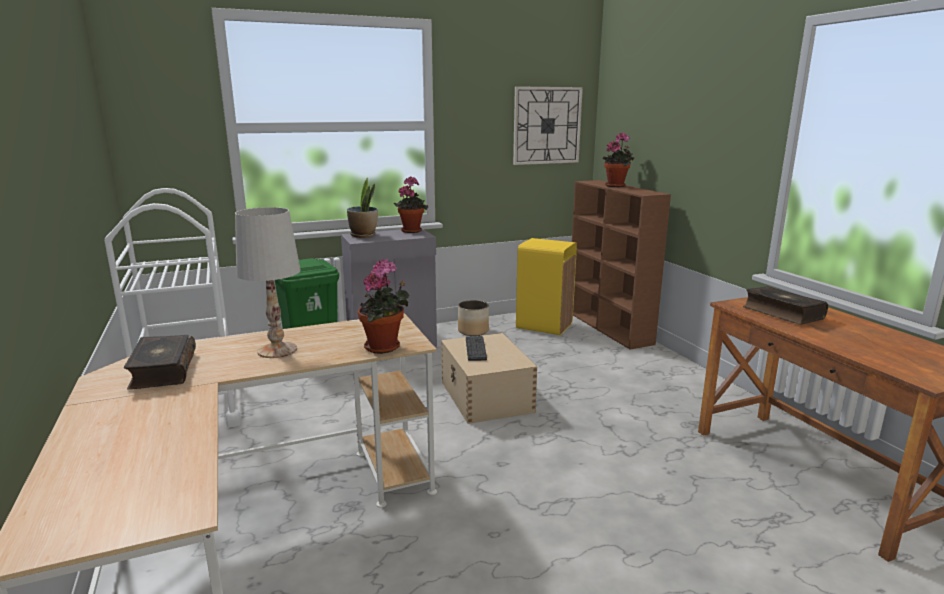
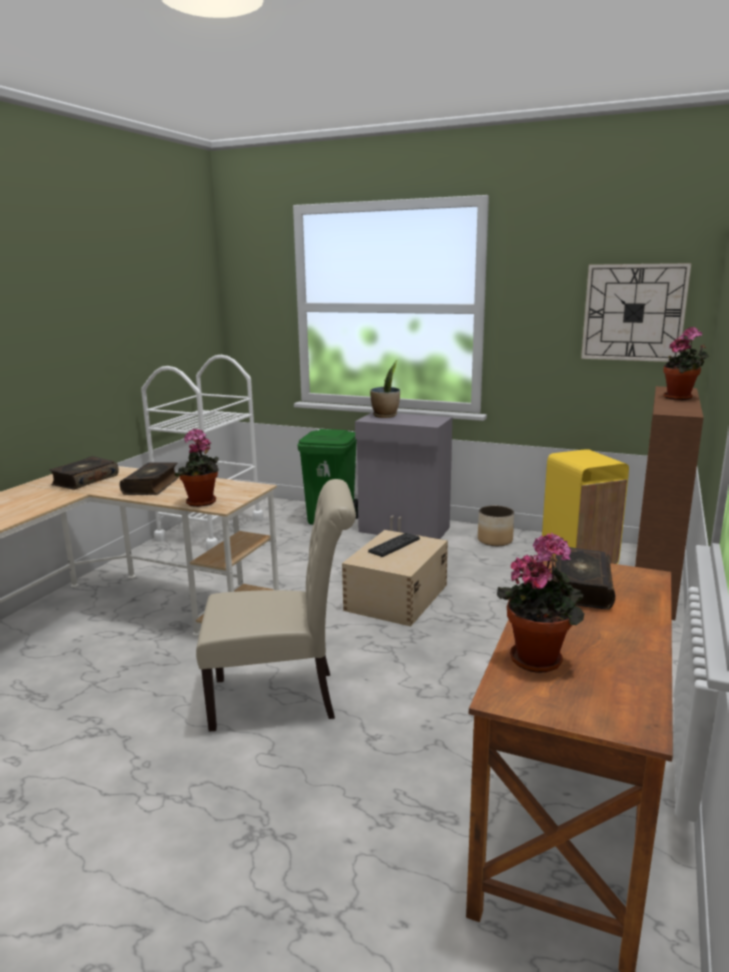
camera: 45 degrees right, 0 degrees up
white table lamp [235,207,301,358] -> book [120,462,179,495]
potted plant [394,176,428,233] -> potted plant moved to [497,532,585,673]
none -> beige chair [196,479,356,732]

